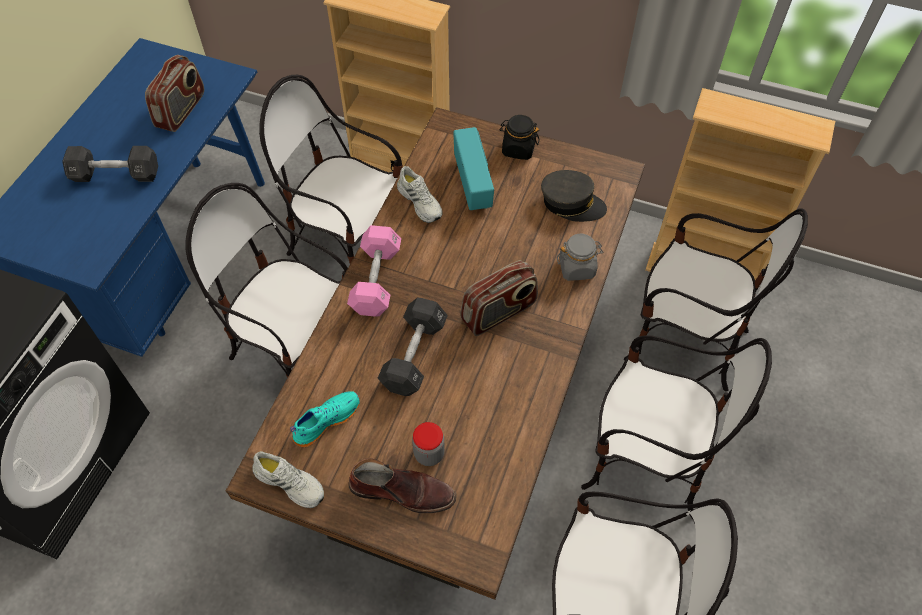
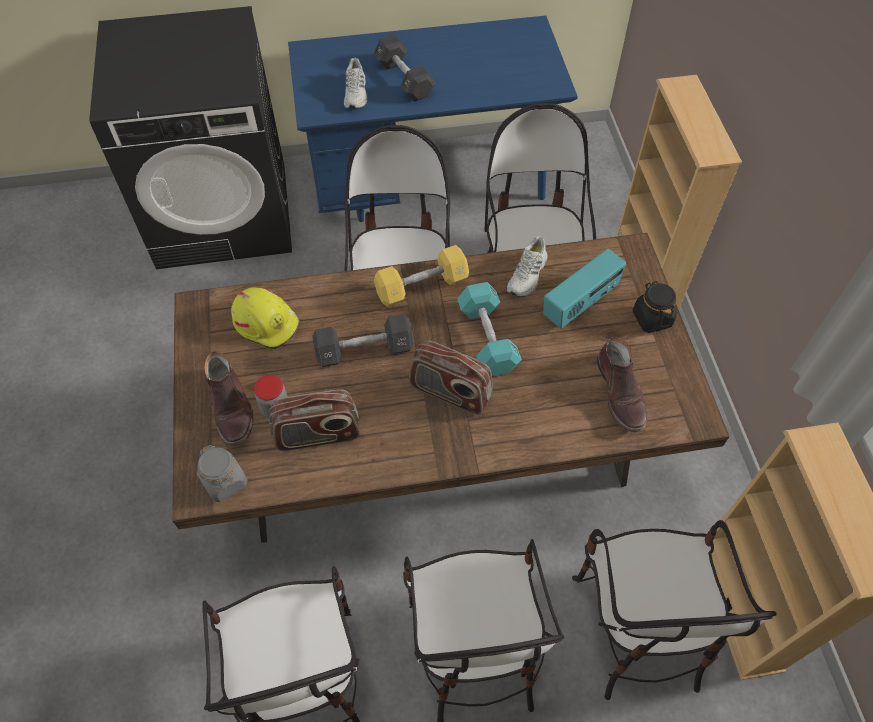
camera: 60 degrees right, 0 degrees up
radio [145,55,204,132] -> radio moved to [269,389,360,451]
white shoe [252,451,324,508] -> white shoe moved to [344,58,367,108]
turquoise shoe [290,391,360,447] -> yellow hard hat [231,288,300,349]
pink dumbbell [347,225,401,317] -> yellow dumbbell [374,245,469,307]
grey cap [541,170,607,222] -> brown boot [597,337,647,433]
grey jar [557,234,603,281] -> grey jar moved to [197,445,248,502]
none -> turquoise dumbbell [457,282,522,376]

